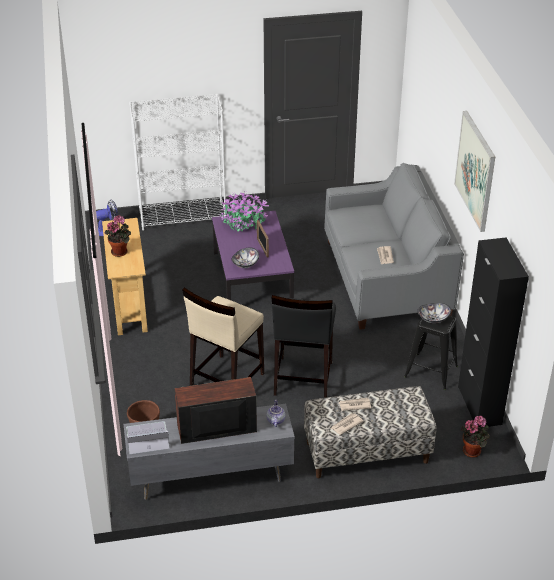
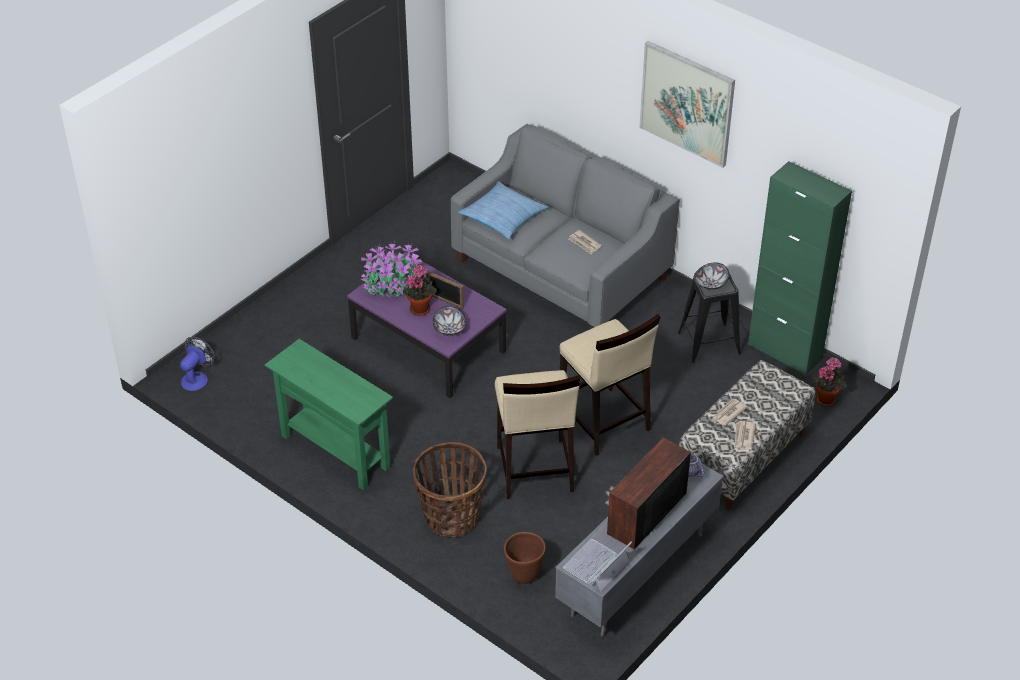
camera: 40 degrees left, 5 degrees up
beige console table [102,218,148,335] -> green console table [265,339,393,491]
potted plant [105,215,131,257] -> potted plant moved to [403,265,437,316]
white bookcase [129,94,226,231] -> none
black stool [272,295,336,398] -> beige stool [560,314,660,456]
black cabinet [458,238,529,427] -> green cabinet [748,161,852,376]
none -> basket [413,442,487,537]
none -> pillow [458,181,549,239]

